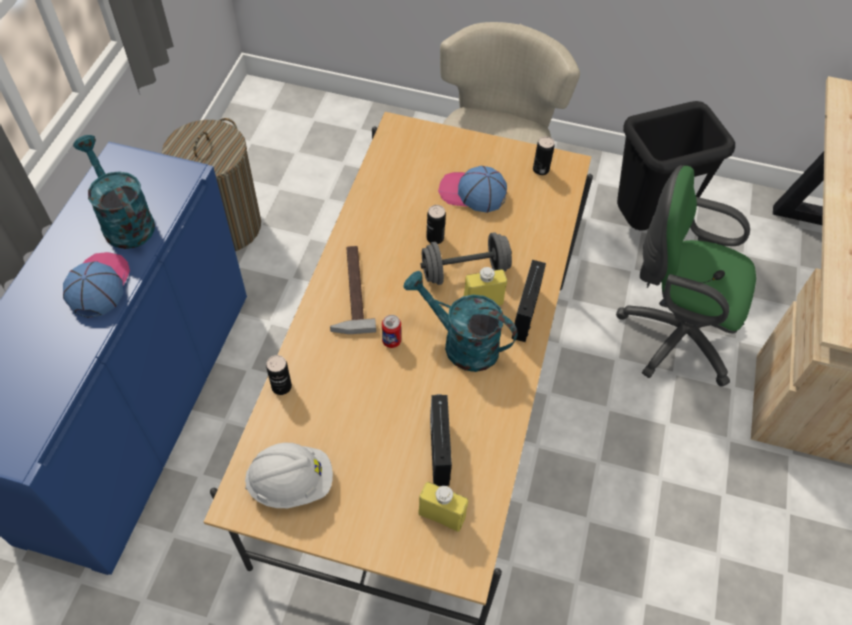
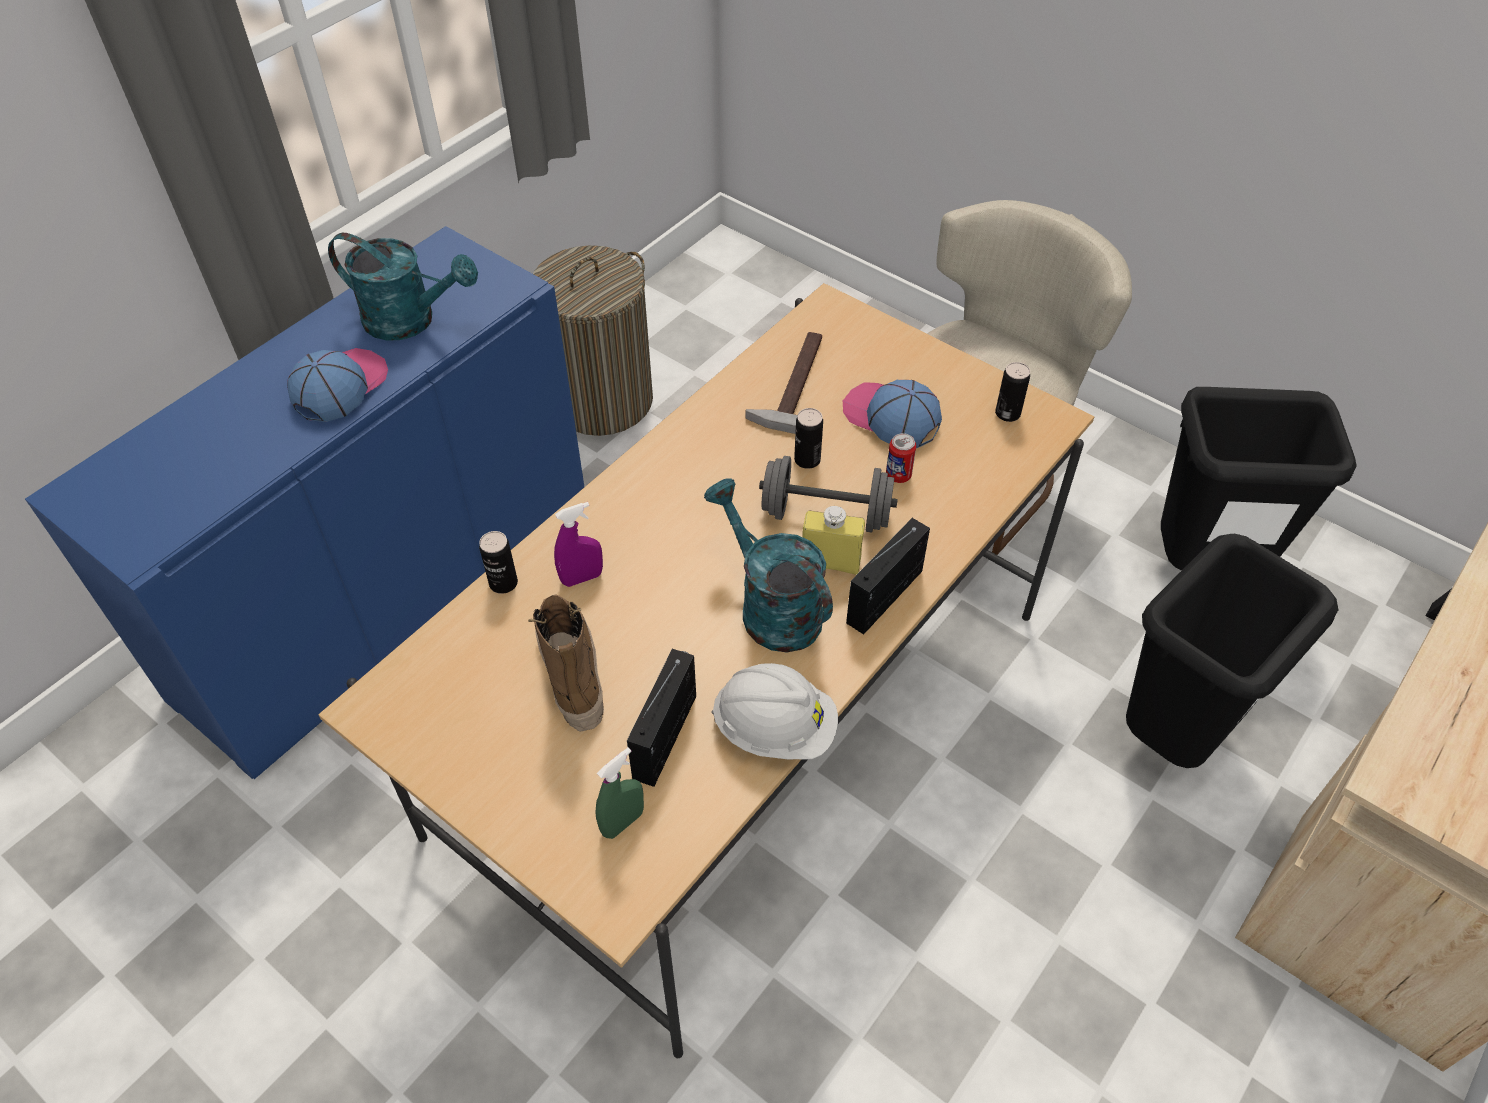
camera: 25 degrees right, 5 degrees down
turquoise watering can [73,135,155,249] -> turquoise watering can turned 120 degrees clockwise [328,233,478,341]
white hard hat [245,443,333,508] -> white hard hat moved to [711,663,838,759]
hammer [330,246,376,334] -> hammer moved to [746,332,822,434]
can [382,315,401,348] -> can moved to [886,433,916,483]
yellow bottle [418,482,468,532] -> green spray bottle [595,747,644,839]
green office chair [616,165,756,387] -> black trash can [1126,534,1338,768]
none -> boot [528,594,604,732]
none -> purple spray bottle [554,502,603,587]

